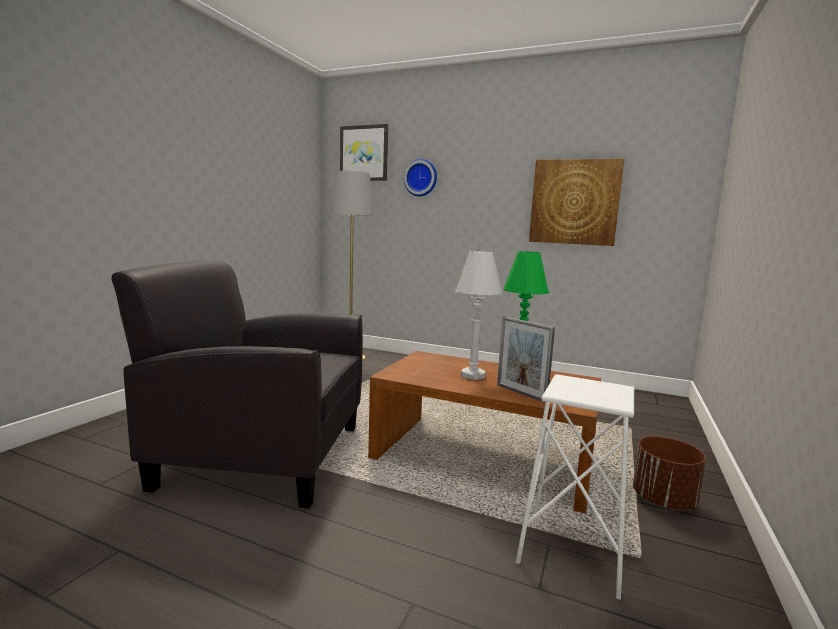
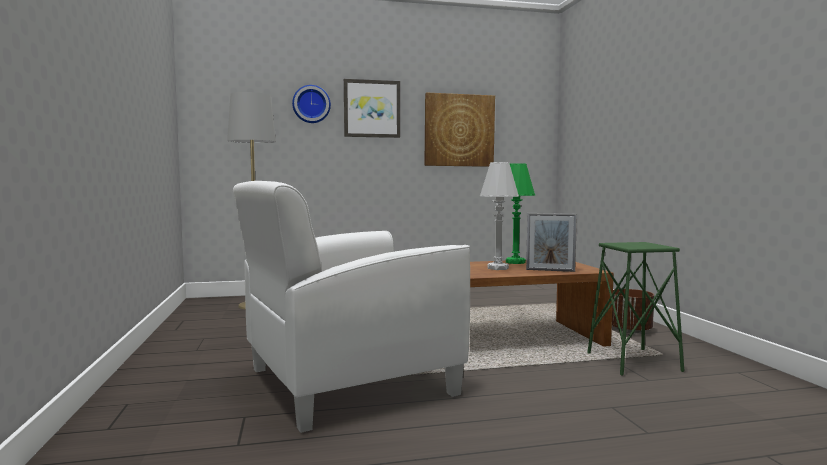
camera: 35 degrees left, 5 degrees down
black armchair [112,260,363,509] -> white armchair [233,181,470,433]
picture [340,124,388,181] -> picture moved to [344,79,400,138]
white stool [516,374,634,600] -> green stool [587,242,684,376]

